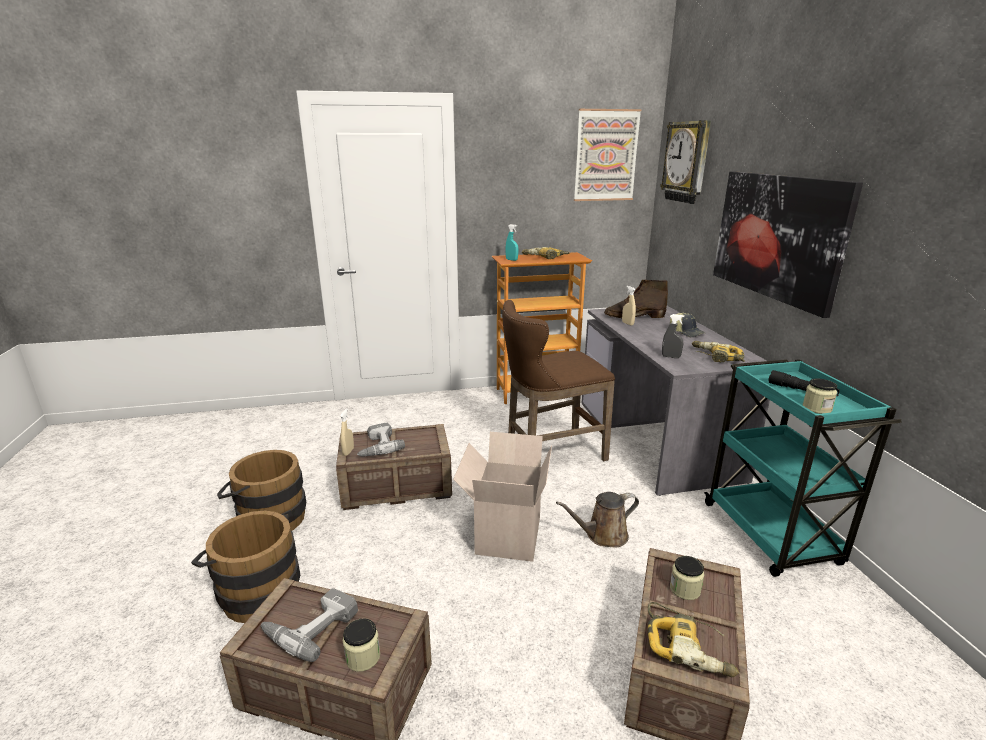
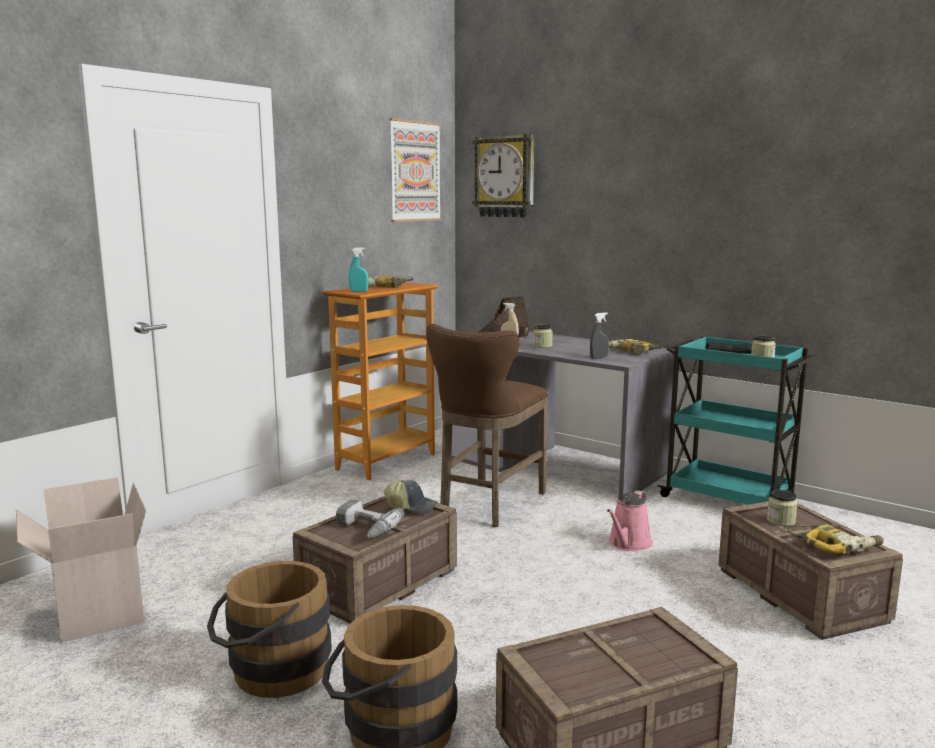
camera: 40 degrees left, 10 degrees down
power drill [261,588,358,662] -> none
beige spray bottle [340,409,354,456] -> none
jar [343,619,380,672] -> jar moved to [533,325,553,348]
cardboard box [453,432,552,562] -> cardboard box moved to [16,477,146,643]
brown watering can [556,492,639,548] -> pink watering can [607,491,653,551]
cap [670,313,705,337] -> cap moved to [384,480,438,514]
picture [713,171,863,318] -> none

